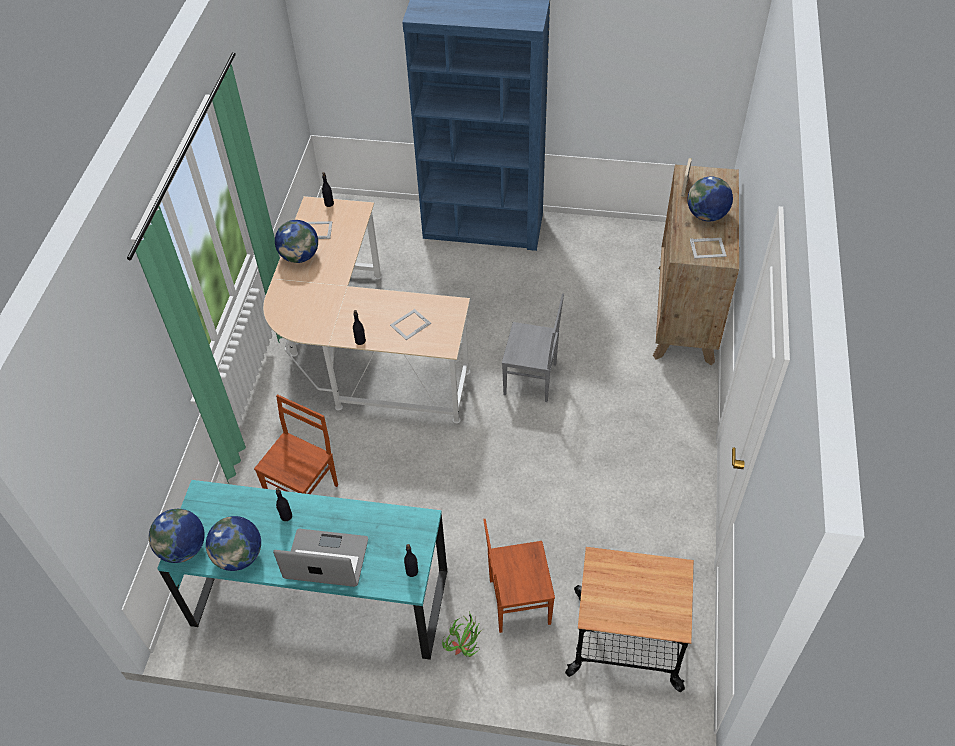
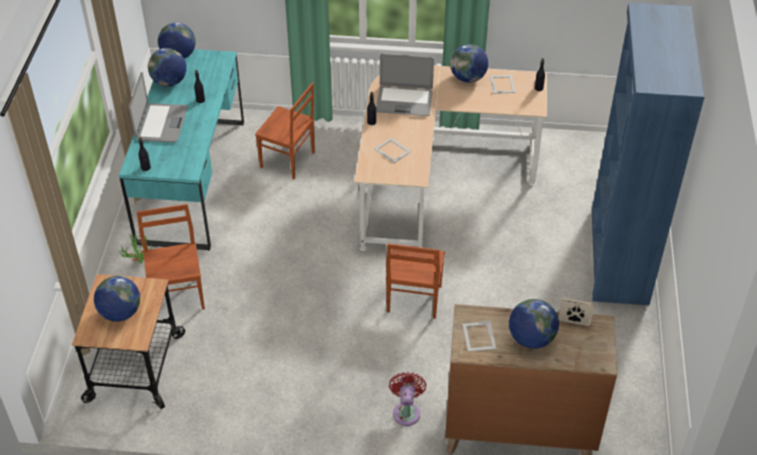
camera: 85 degrees right, 5 degrees down
grey chair [502,293,564,402] -> brown chair [386,243,445,319]
none -> globe [94,276,140,322]
none -> laptop [376,53,434,116]
none -> red fan [389,372,427,426]

